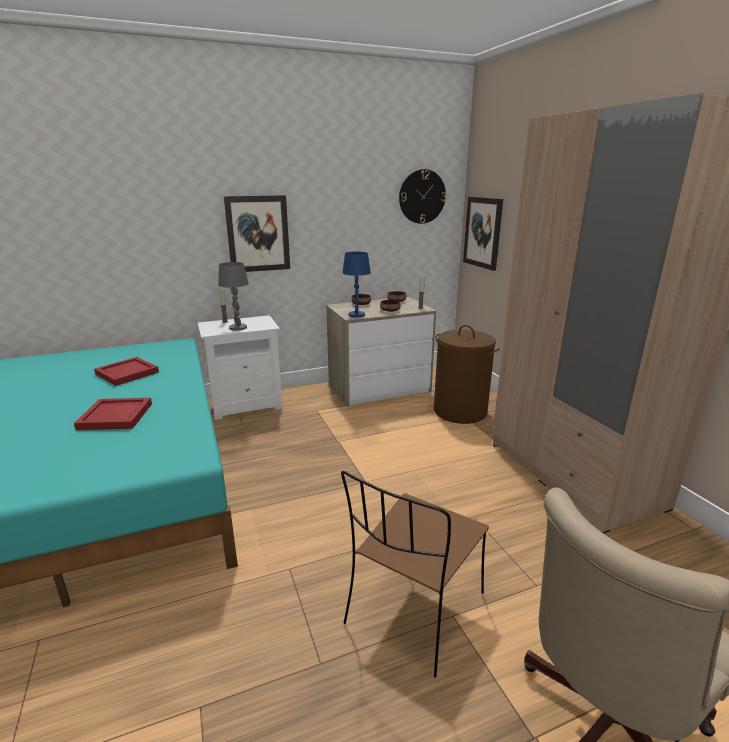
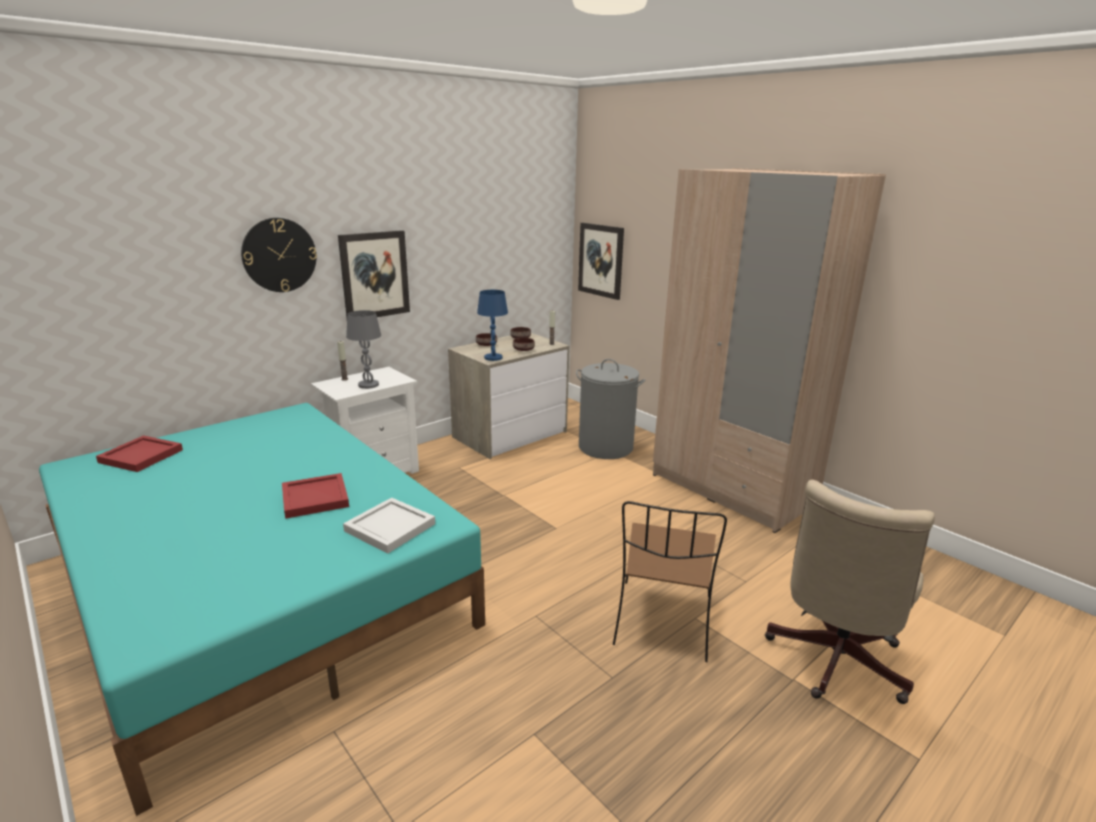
camera: 20 degrees left, 0 degrees up
red tray [94,357,159,386] -> red tray moved to [96,435,183,472]
wall clock [399,169,446,224] -> wall clock moved to [241,218,317,292]
brown laundry basket [434,325,500,424] -> grey laundry basket [576,359,645,459]
none -> white tray [343,498,435,553]

